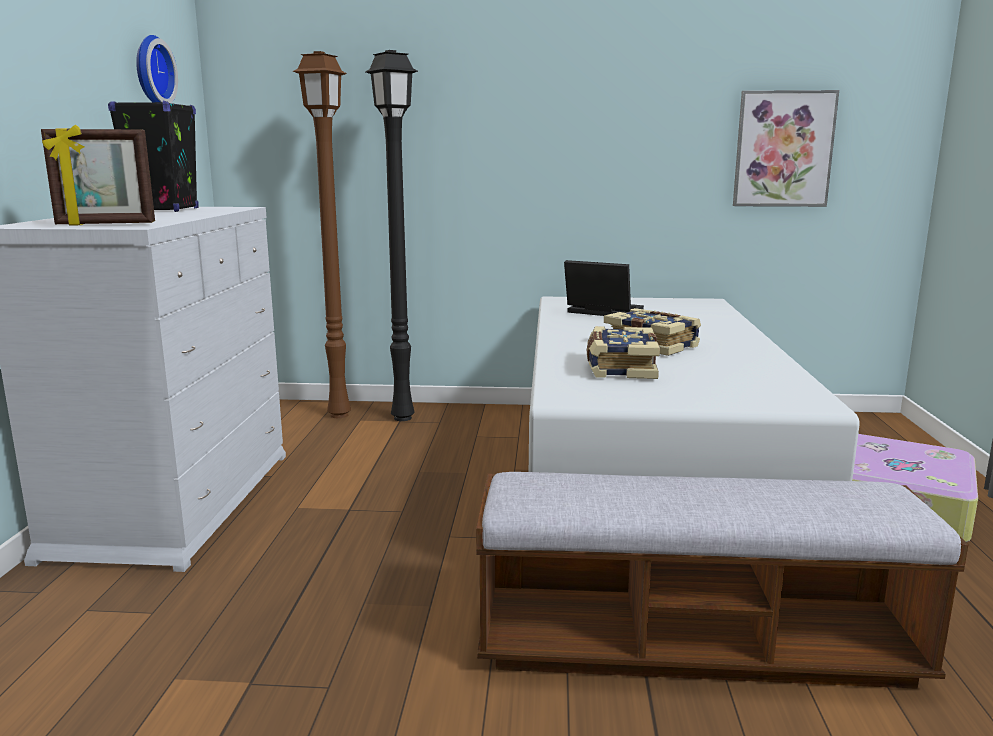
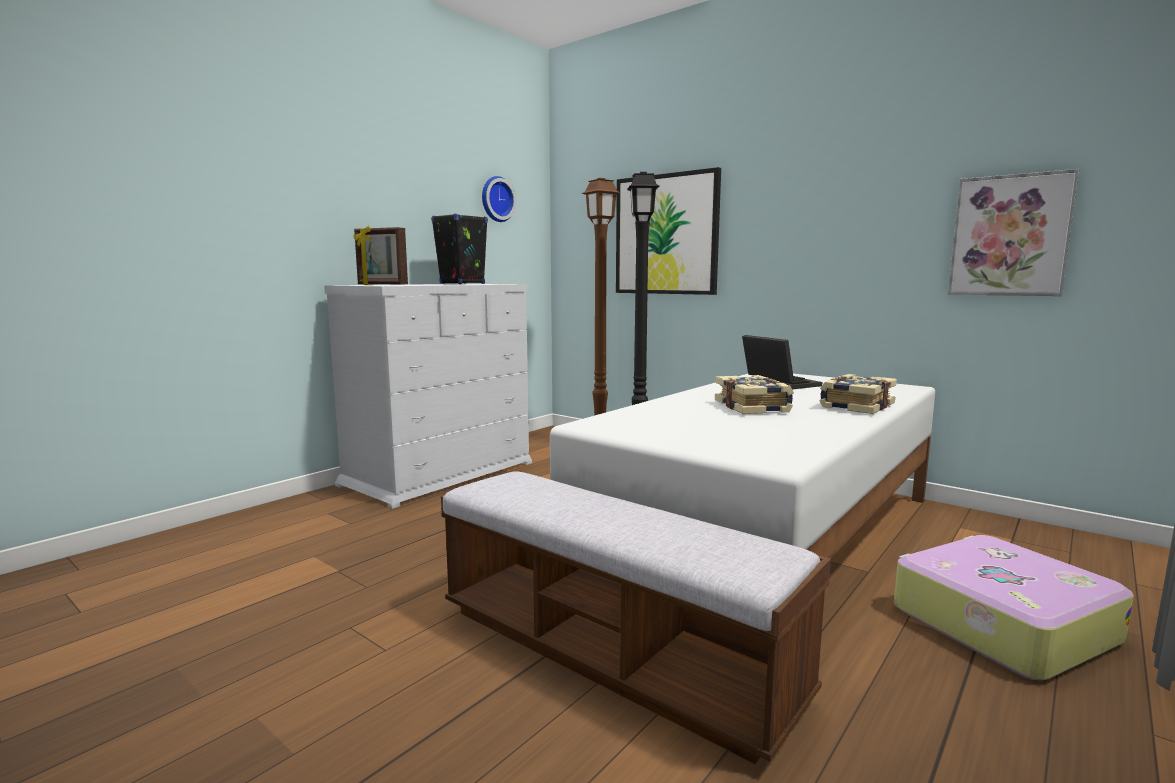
camera: 35 degrees right, 5 degrees down
book [587,326,660,379] -> book moved to [820,374,897,414]
none -> picture [616,167,721,295]

